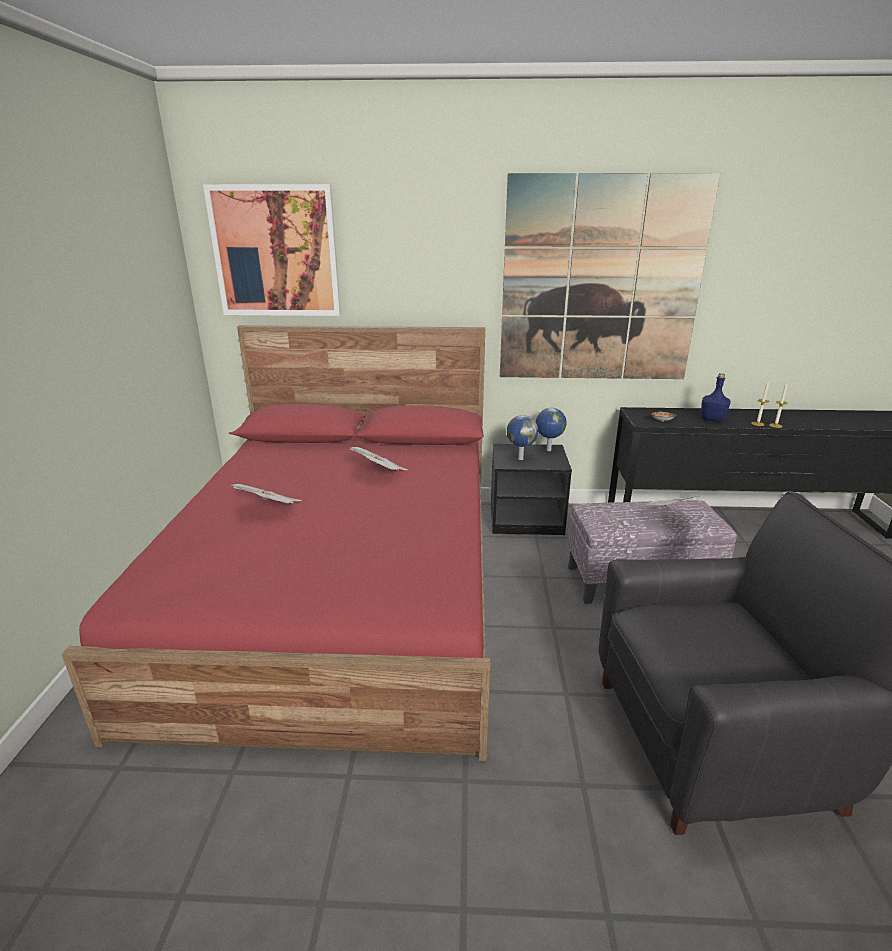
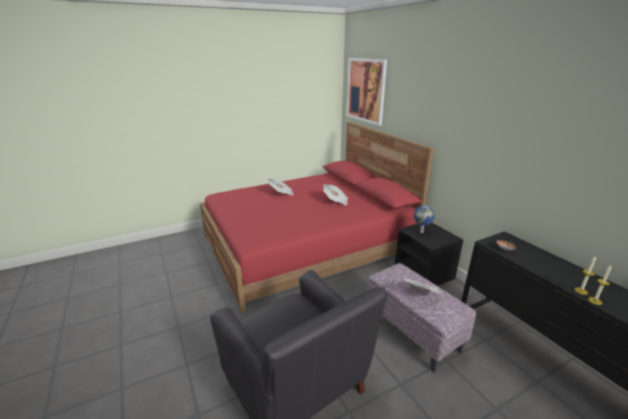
camera: 60 degrees right, 0 degrees up
picture [500,173,720,379] -> none
globe [536,408,567,451] -> none
blue bottle [701,373,731,422] -> none

